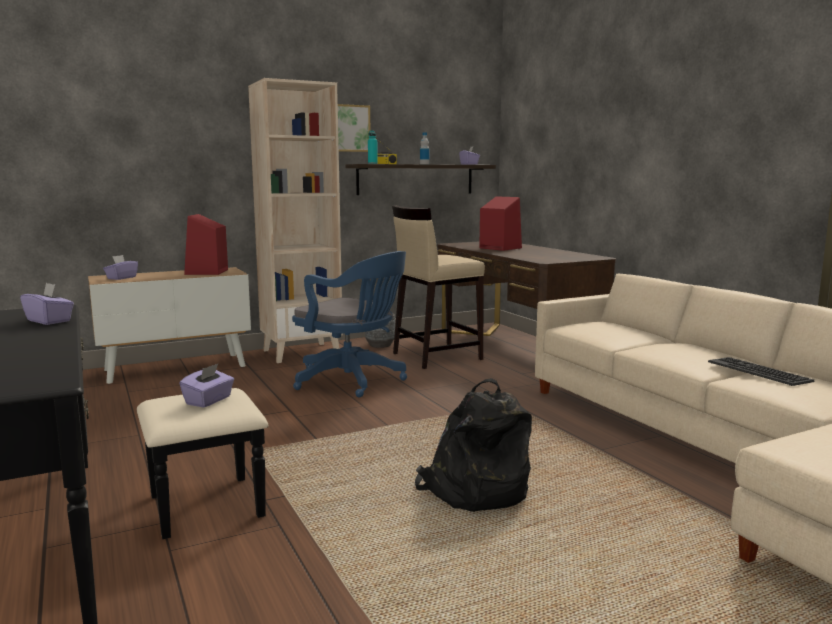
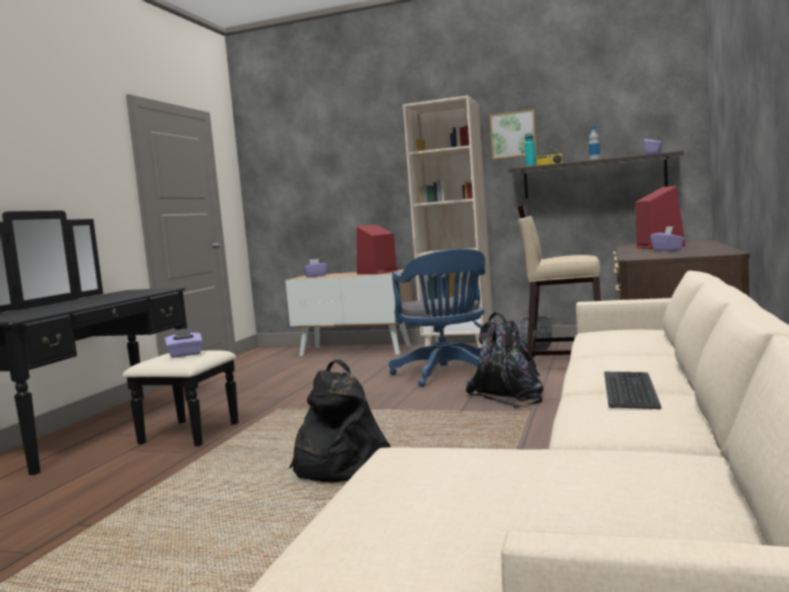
camera: 45 degrees right, 5 degrees down
purple tissue box [20,283,74,325] -> purple tissue box moved to [650,226,684,251]
none -> black backpack [466,313,544,408]

